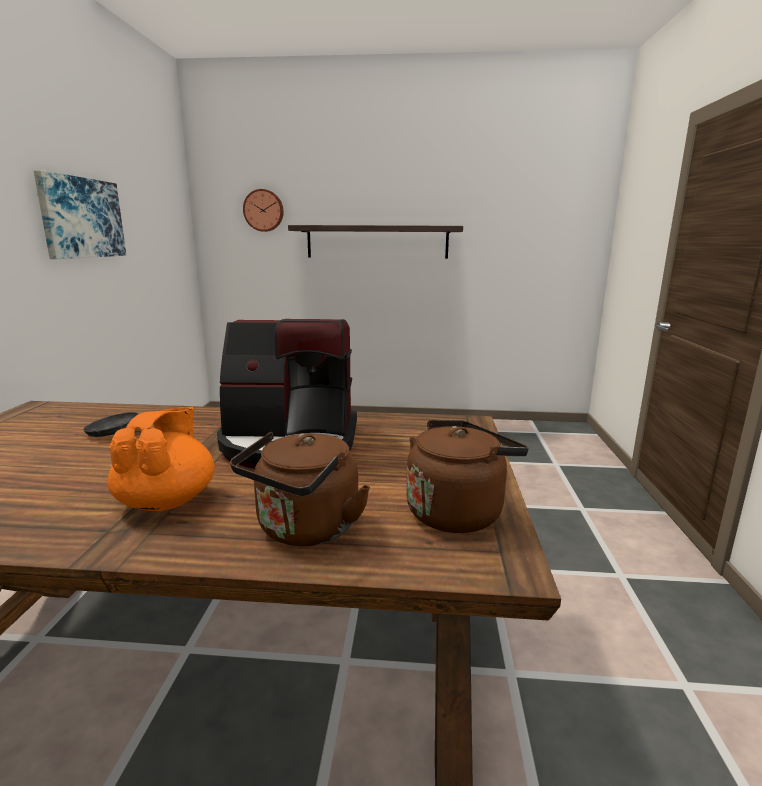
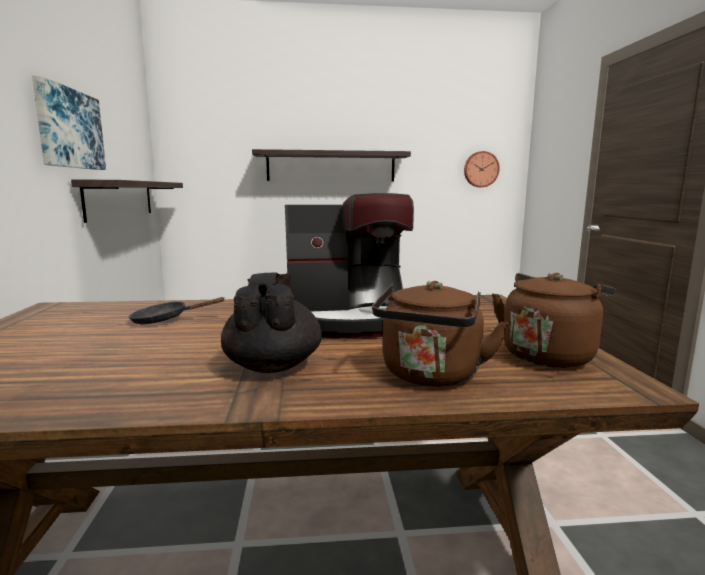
camera: 10 degrees left, 5 degrees down
orange teapot [108,407,215,511] -> black teapot [221,272,322,373]
wall clock [243,189,284,232] -> wall clock moved to [464,151,500,187]
none -> shelf [71,179,183,223]

